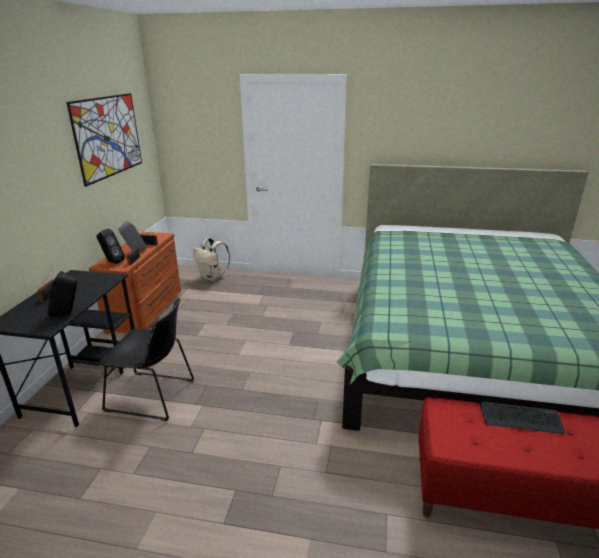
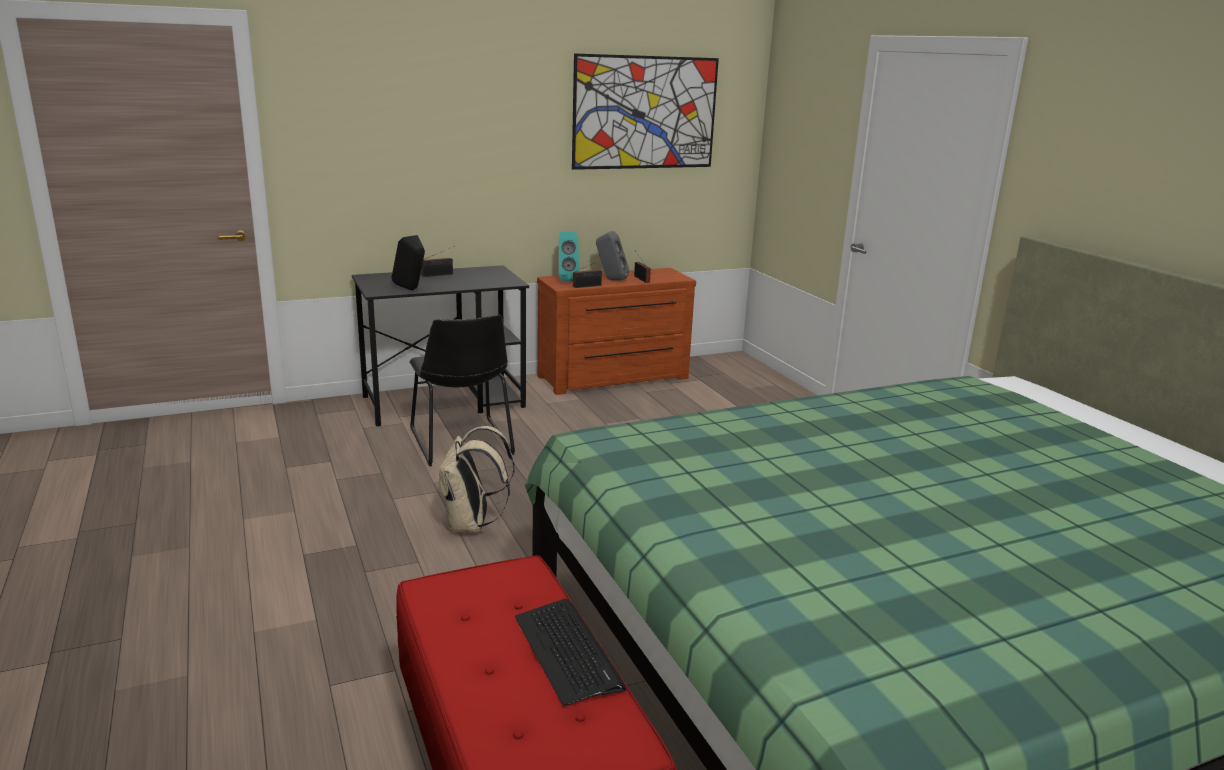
camera: 55 degrees right, 5 degrees down
black speaker [97,229,125,264] -> turquoise speaker [559,231,580,282]
beige backpack [194,238,230,281] -> beige backpack moved to [438,426,515,532]

